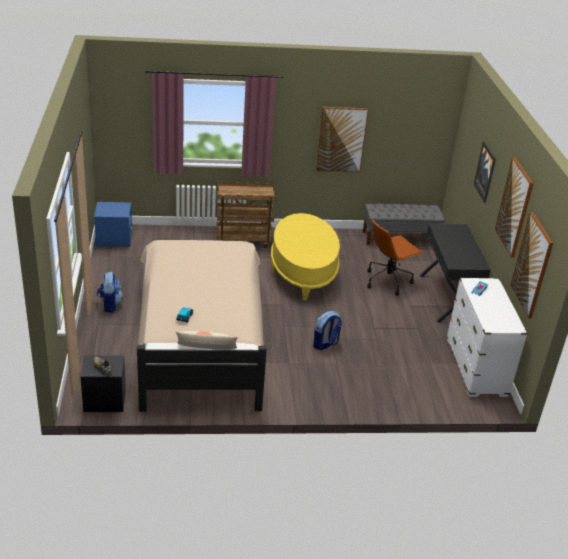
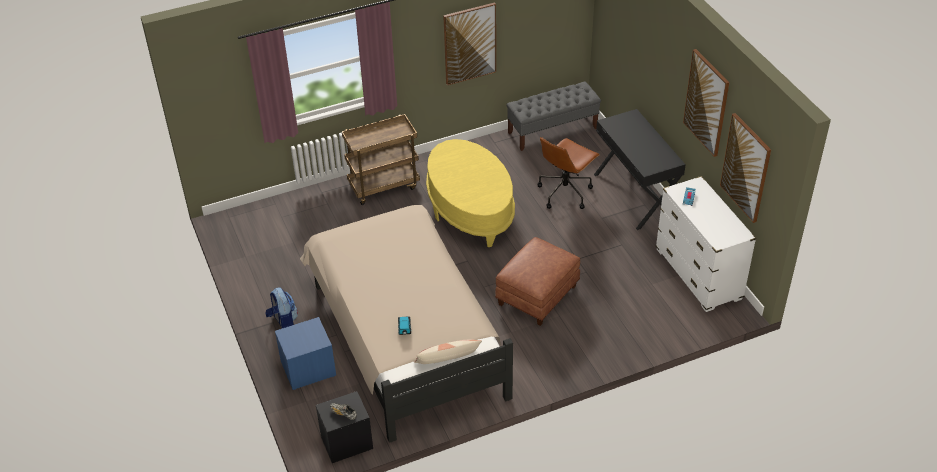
camera: 15 degrees left, 10 degrees up
blue nightstand [94,202,132,247] -> blue nightstand moved to [275,317,336,390]
backpack [313,311,342,350] -> brown ottoman [495,237,580,326]
picture [474,141,496,203] -> none

